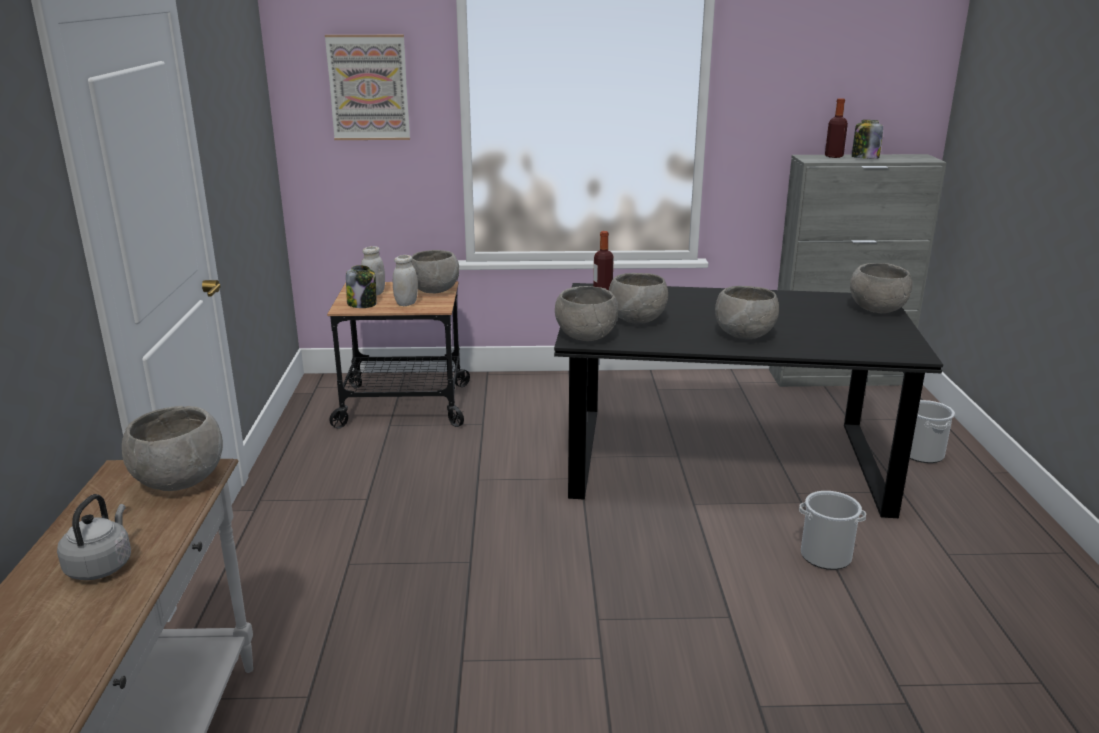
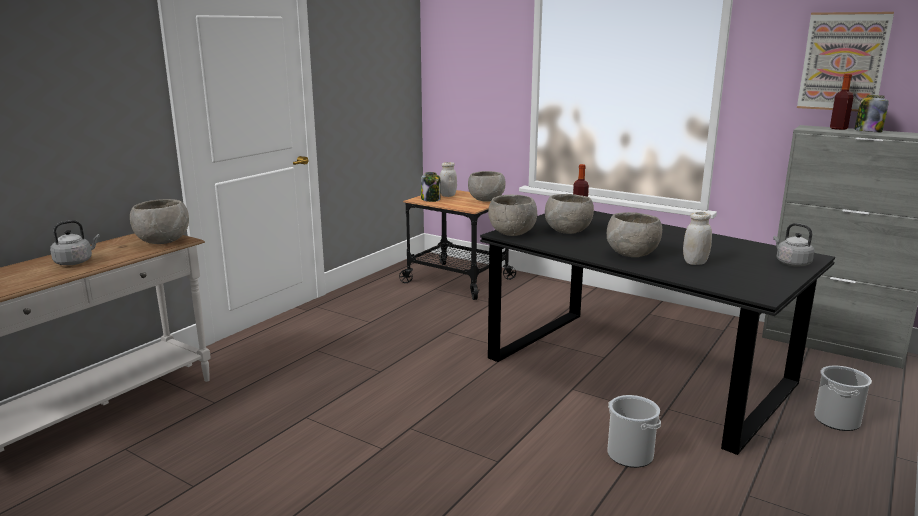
camera: 35 degrees right, 5 degrees down
picture [325,35,410,140] -> picture moved to [797,12,894,111]
white jar [393,255,418,306] -> white jar moved to [683,212,712,265]
grey bowl [850,263,912,313] -> grey kettle [773,223,814,266]

